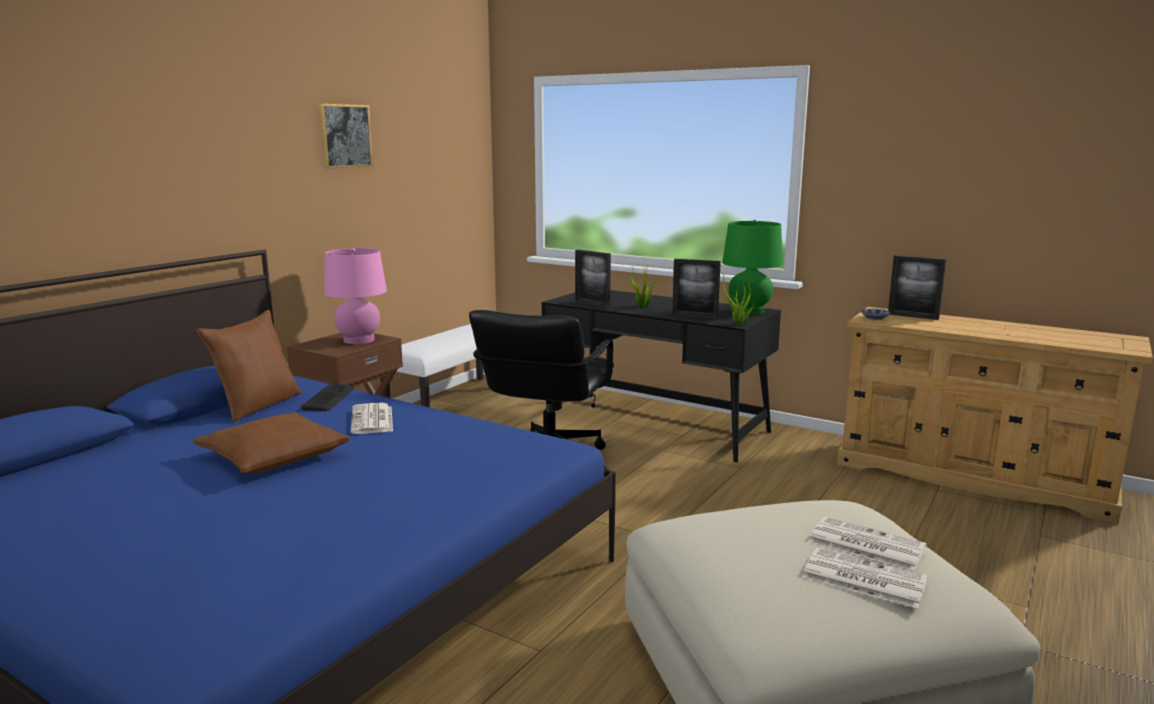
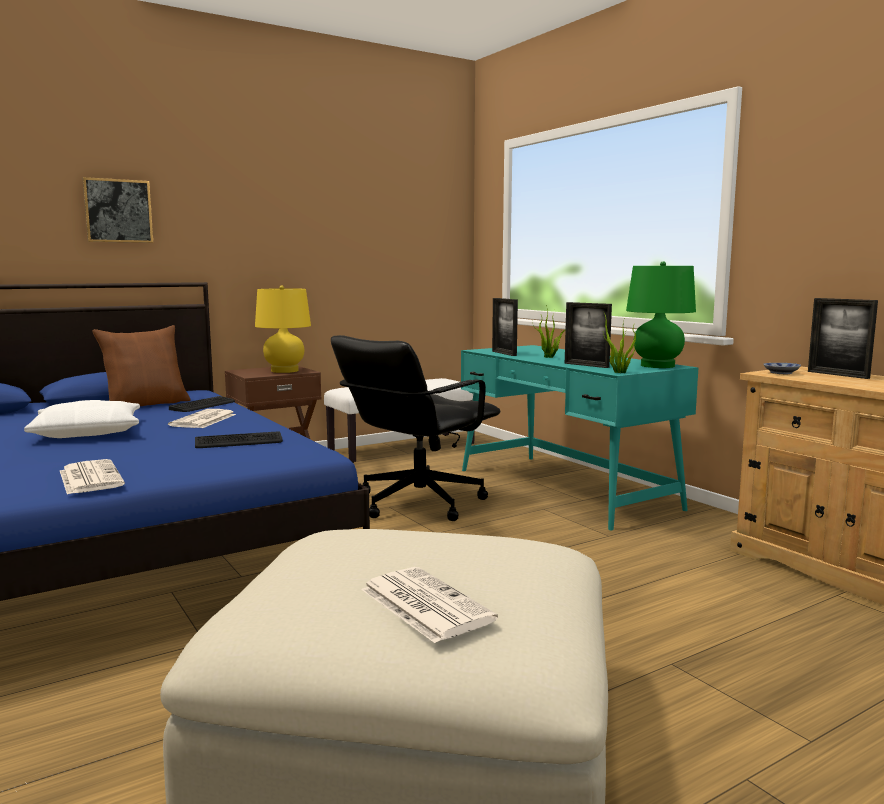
camera: 25 degrees right, 5 degrees down
brown pillow [193,412,350,473] -> white pillow [24,400,140,438]
picture [319,104,373,168] -> picture moved to [82,177,153,243]
pink table lamp [324,248,387,344] -> yellow table lamp [255,286,311,373]
black desk [542,290,781,462] -> turquoise desk [461,345,699,530]
newspaper [808,517,927,571] -> newspaper moved to [60,459,125,495]
none -> keyboard [195,431,283,448]

